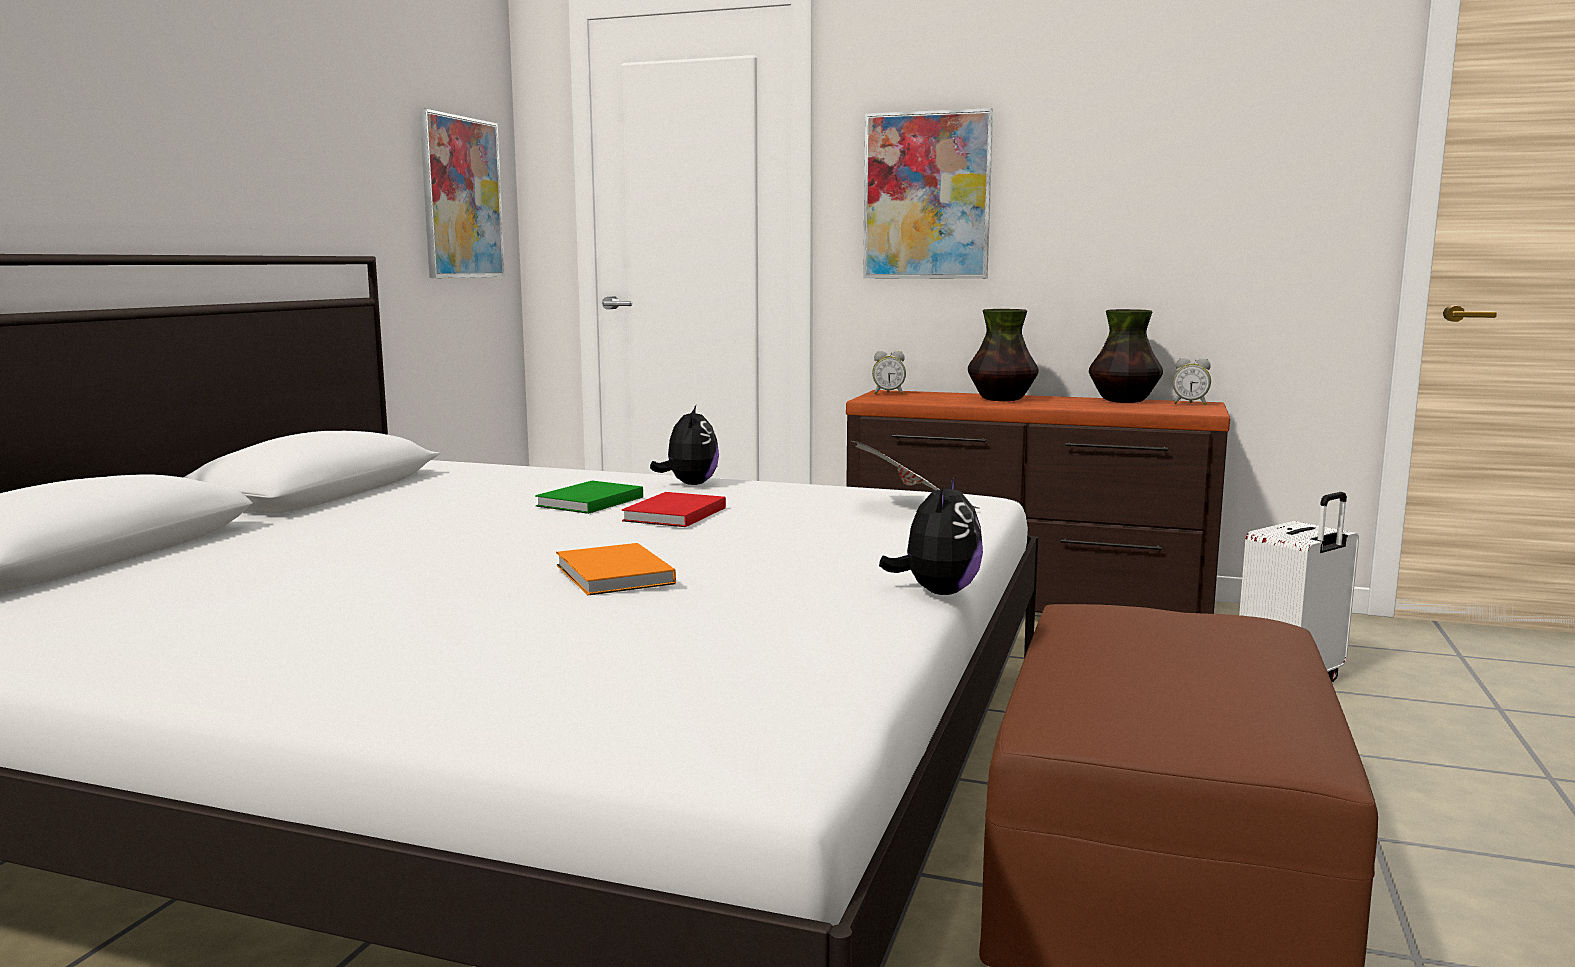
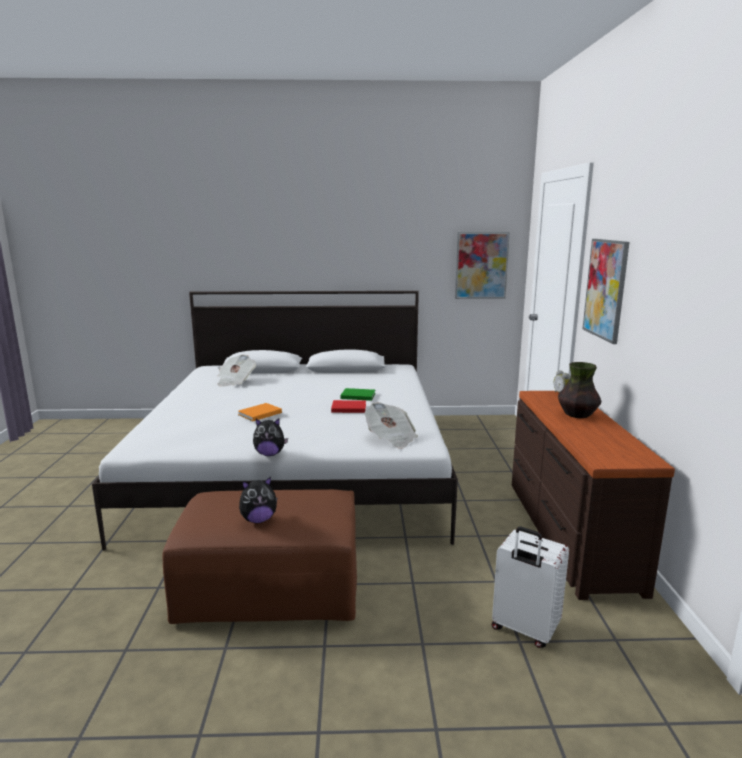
camera: 70 degrees right, 5 degrees up
plush toy [650,405,719,485] -> plush toy moved to [239,477,278,523]
vase [1089,309,1163,403] -> none
alarm clock [1173,358,1211,405] -> none
none -> newspaper [217,354,256,387]

